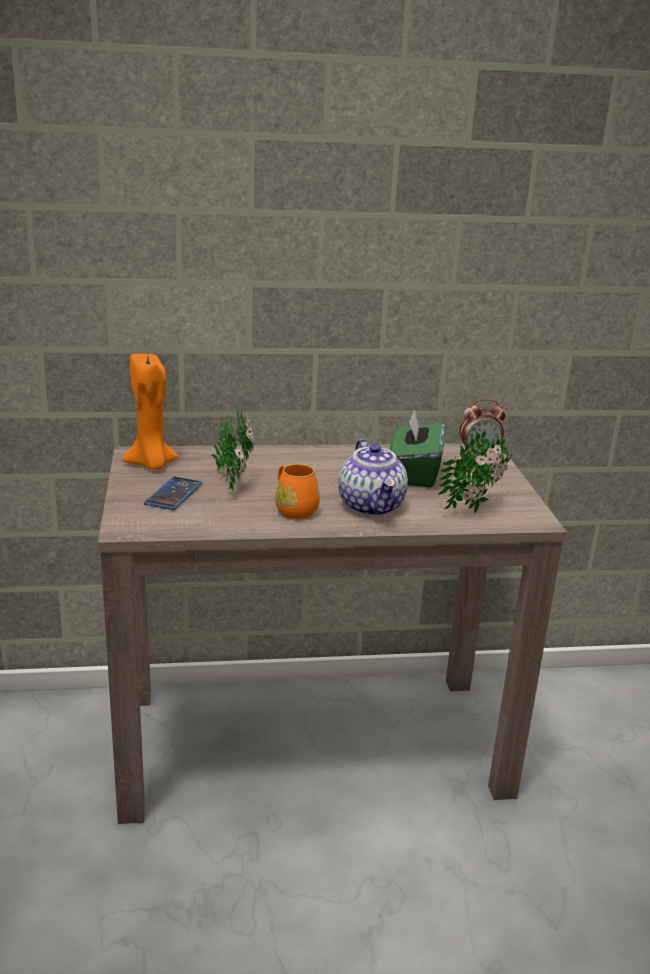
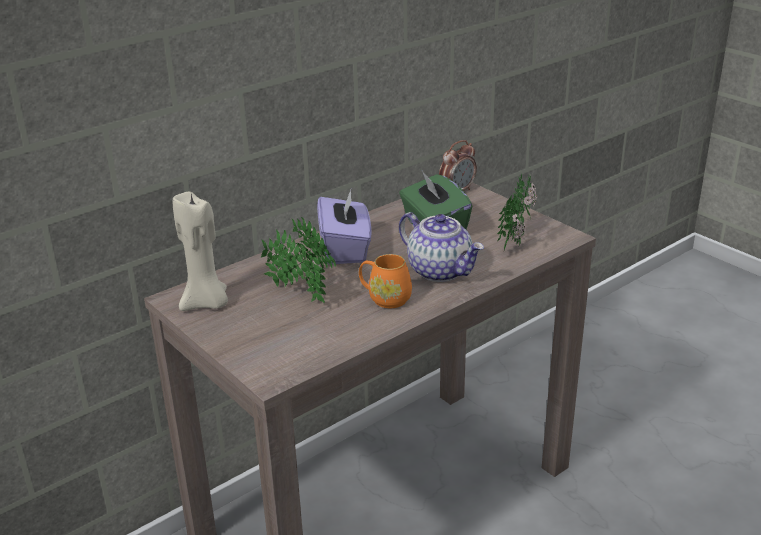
camera: 30 degrees left, 5 degrees up
orange candle [123,354,179,470] -> beige candle [172,191,228,311]
phone [144,476,202,510] -> none
none -> purple tissue box [317,187,372,265]

